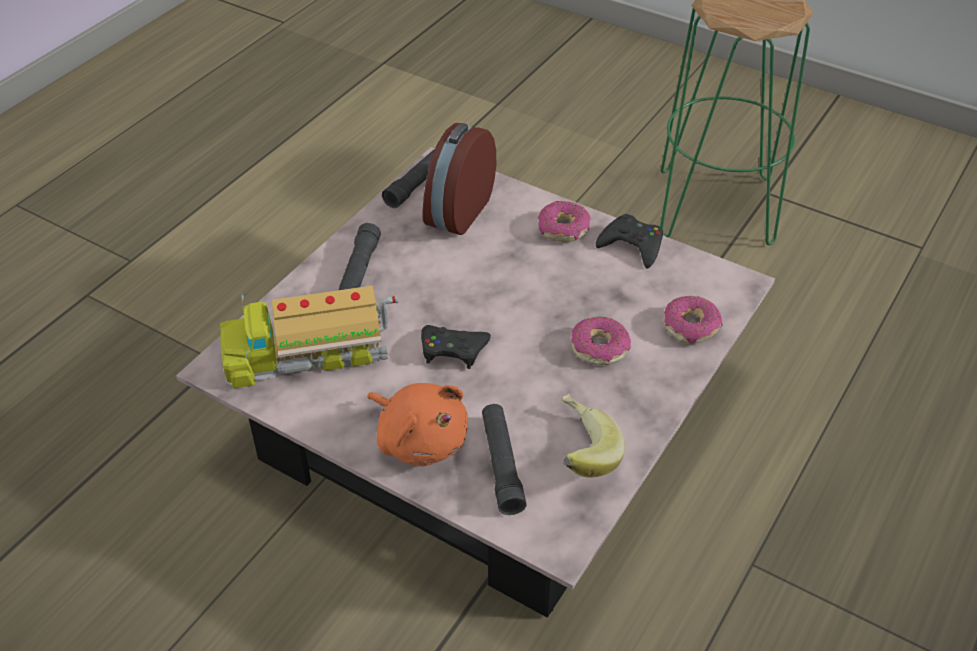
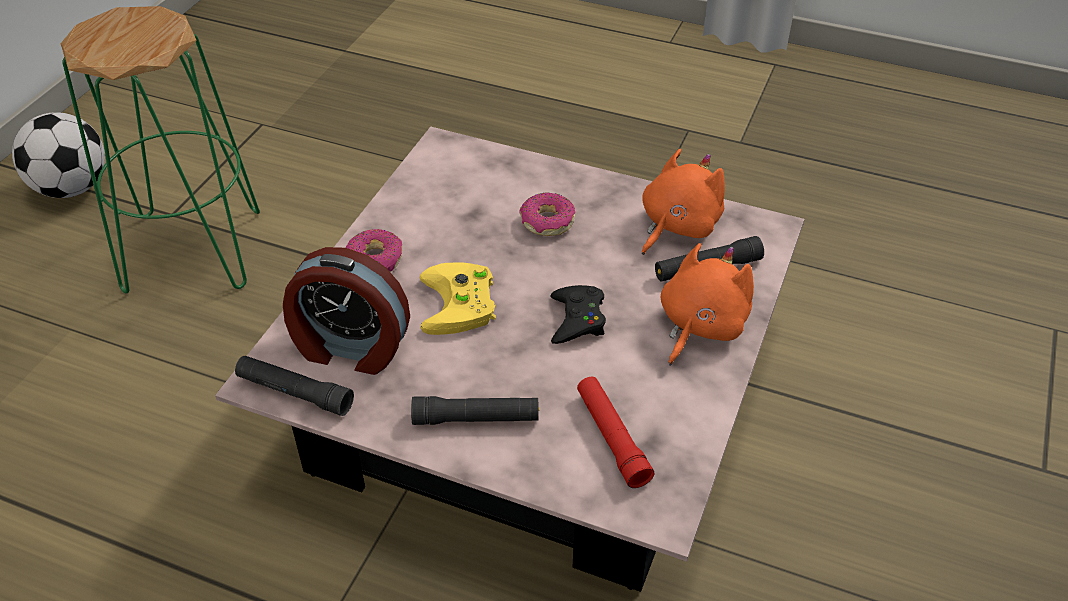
camera: 100 degrees left, 0 degrees up
toy truck [220,286,398,389] -> red flashlight [577,377,654,488]
banana [562,394,625,478] -> orange plush toy [642,149,725,255]
black game controller [596,214,663,268] -> none
donut [664,296,723,344] -> none
none -> football [12,112,105,198]
none -> yellow game controller [420,262,496,335]

